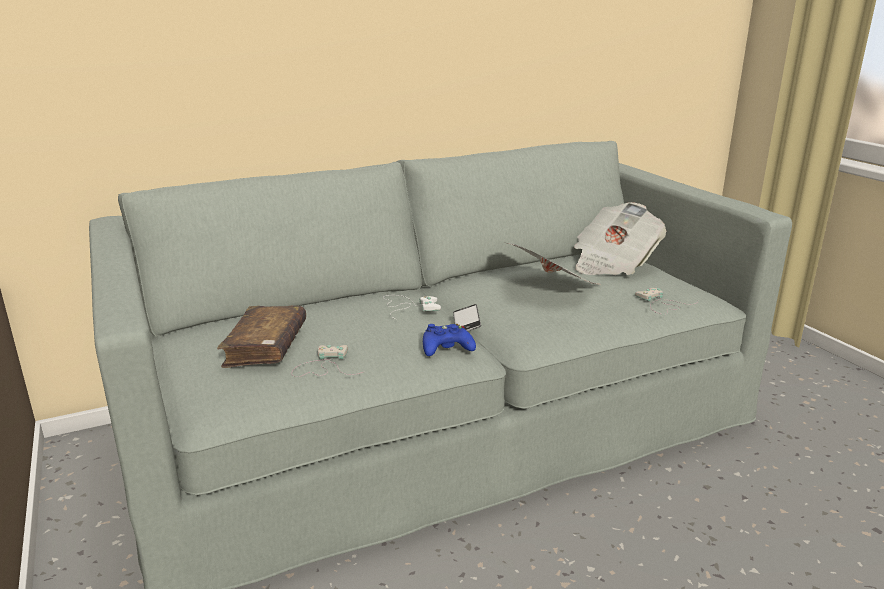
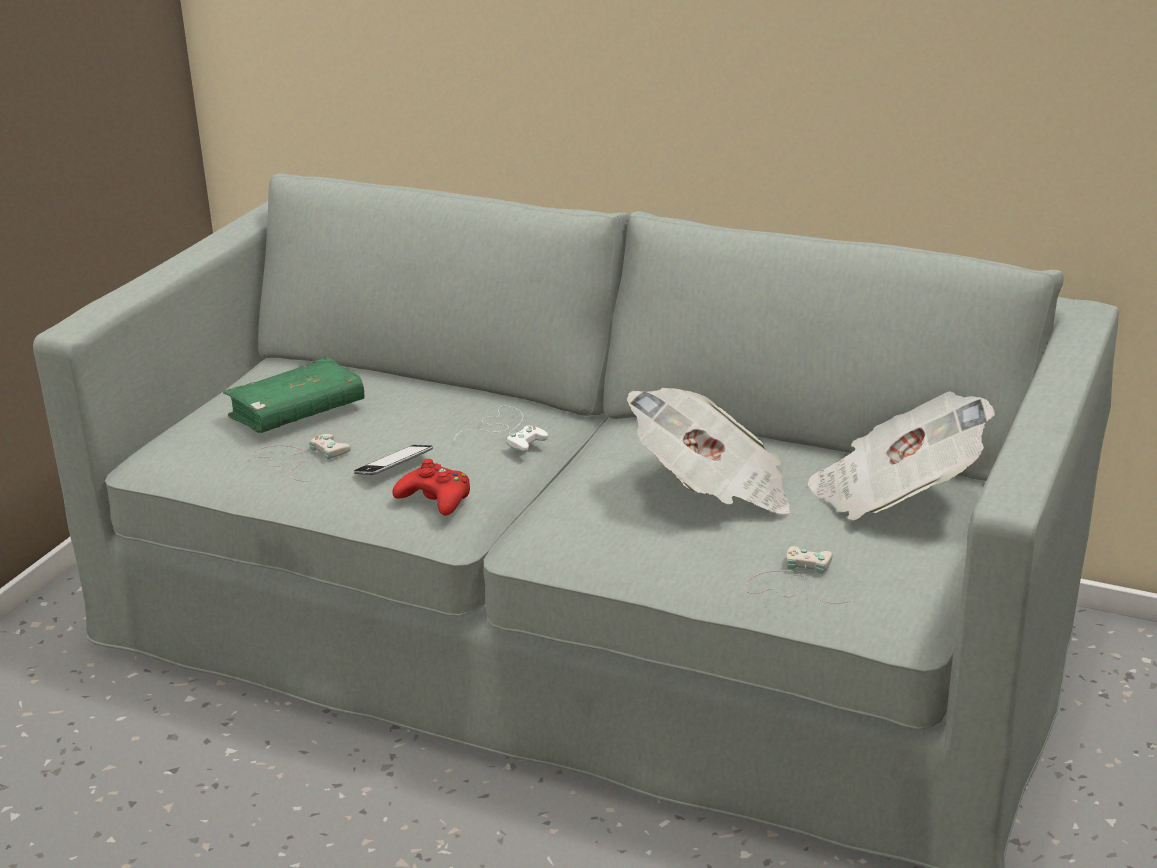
camera: 50 degrees right, 5 degrees up
brown book [217,306,306,368] -> green book [223,357,365,433]
blue game controller [423,324,476,356] -> red game controller [392,459,470,516]
phone [453,304,481,331] -> phone moved to [354,445,433,475]

